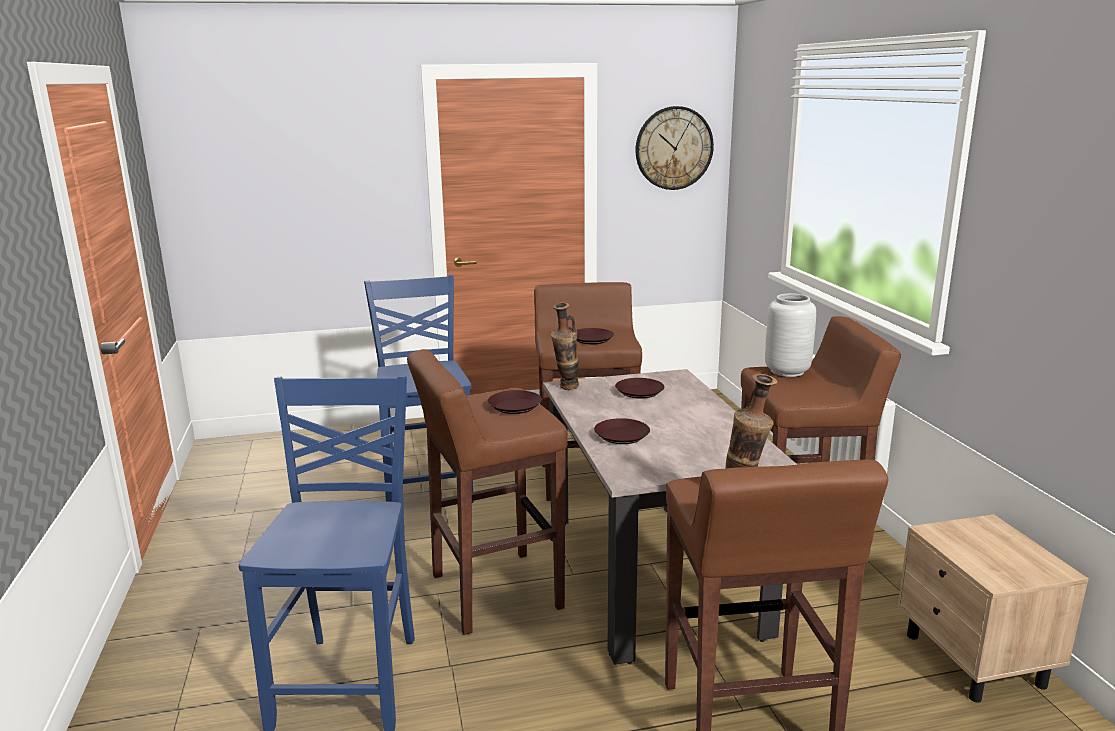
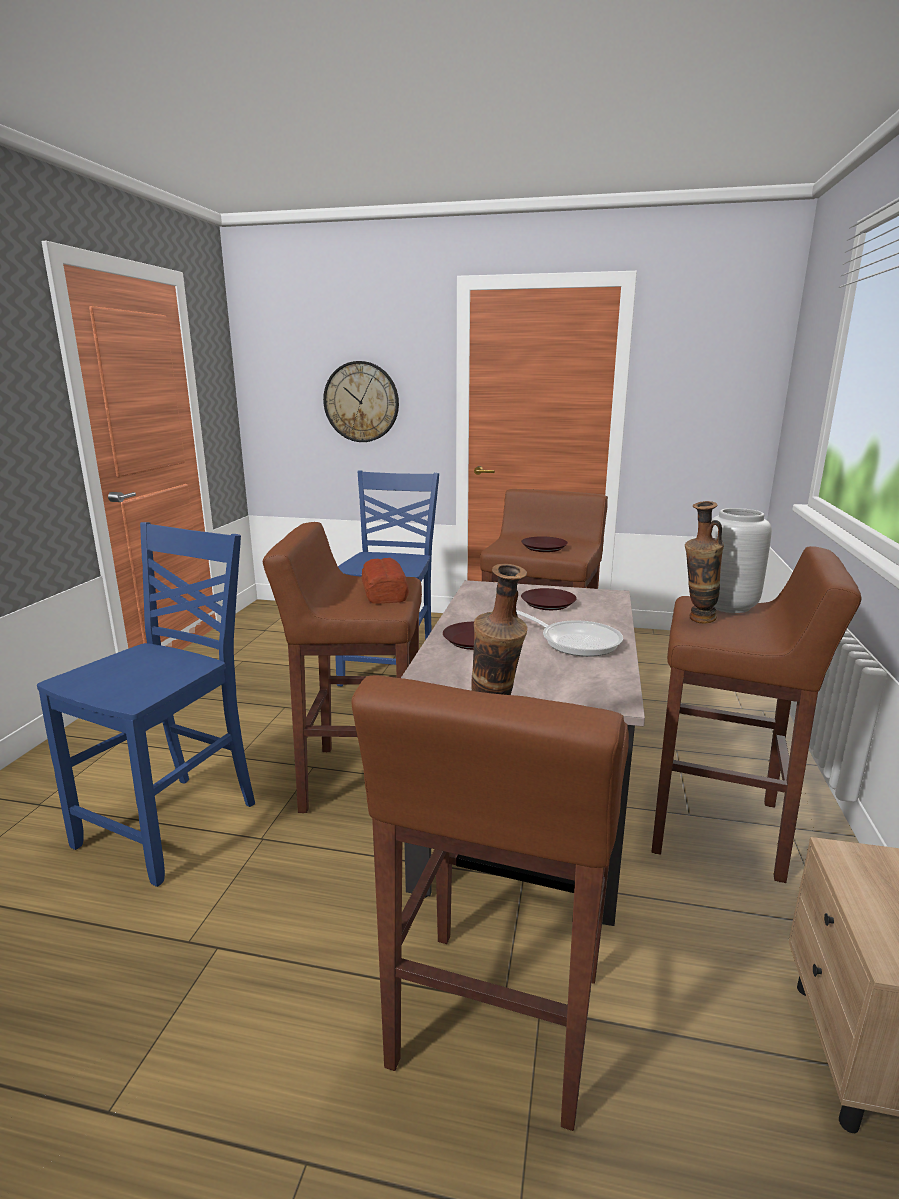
camera: 25 degrees right, 0 degrees up
brown plate [488,390,542,414] -> bread [362,558,409,604]
vase [551,302,579,390] -> vase moved to [685,501,724,623]
wall clock [636,106,714,190] -> wall clock moved to [323,361,399,442]
none -> frying pan [516,610,623,657]

